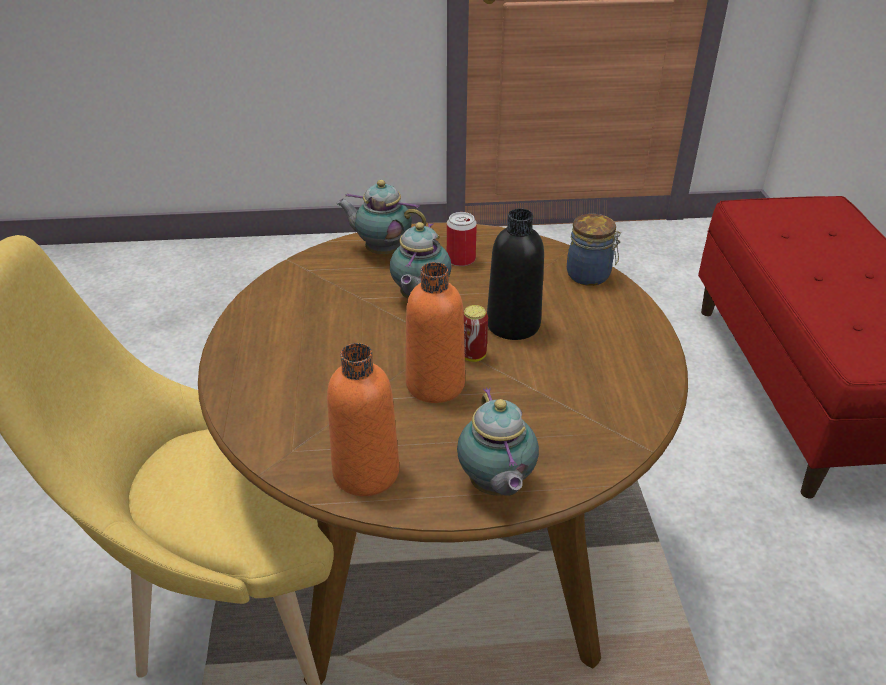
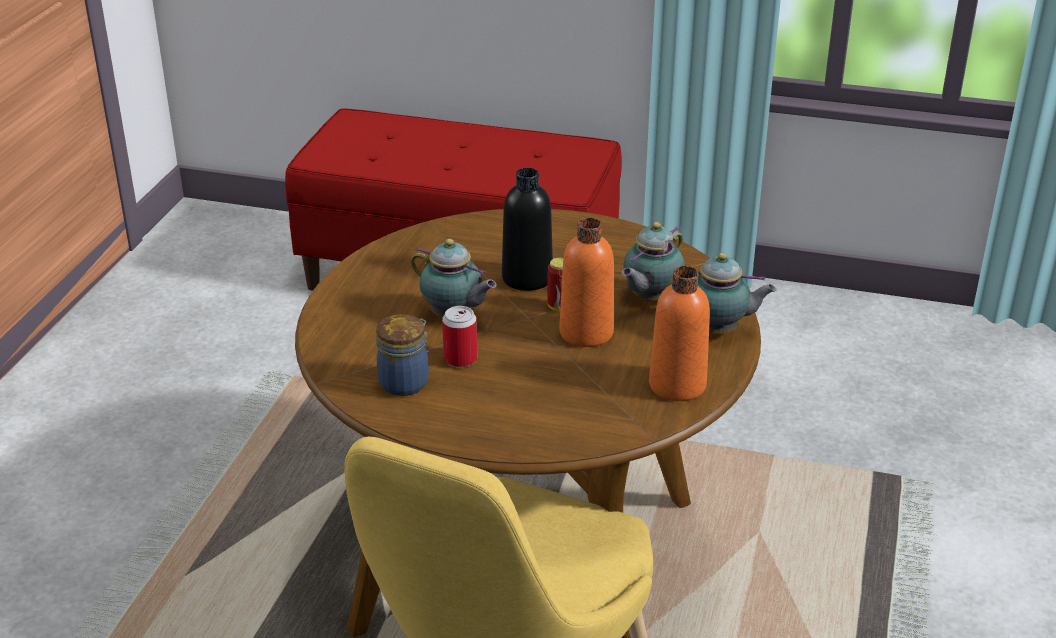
camera: 70 degrees left, 5 degrees down
teapot [336,180,426,254] -> teapot moved to [622,222,685,301]
can [447,212,477,266] -> can moved to [442,306,477,367]
jar [567,214,621,286] -> jar moved to [376,315,429,396]

